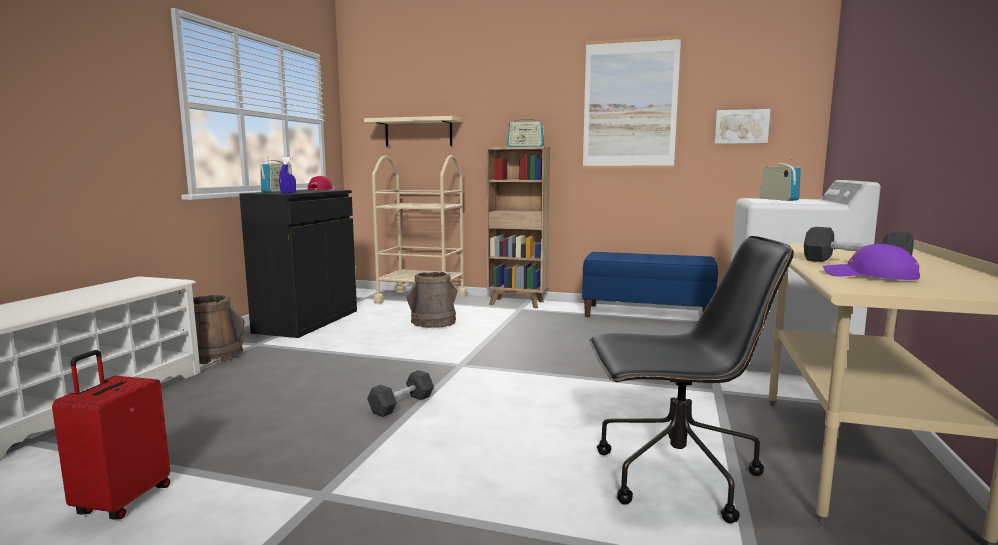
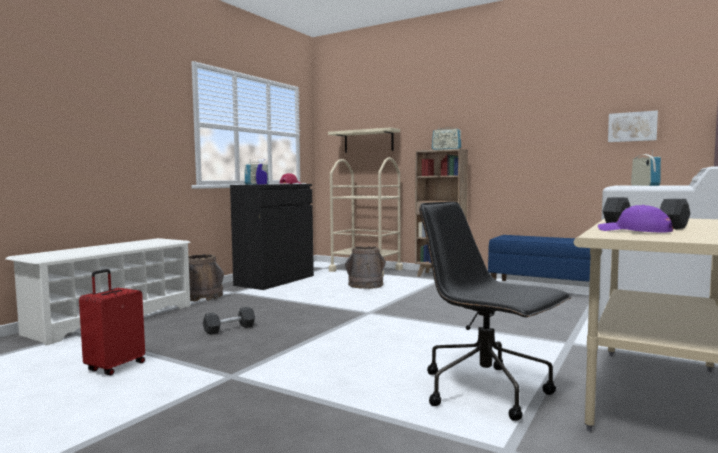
camera: 15 degrees right, 5 degrees down
grey dumbbell [367,370,434,417] -> grey dumbbell moved to [203,307,255,335]
picture [583,36,681,169] -> none
black office chair [589,236,794,523] -> black office chair turned 150 degrees counterclockwise [419,202,571,421]

